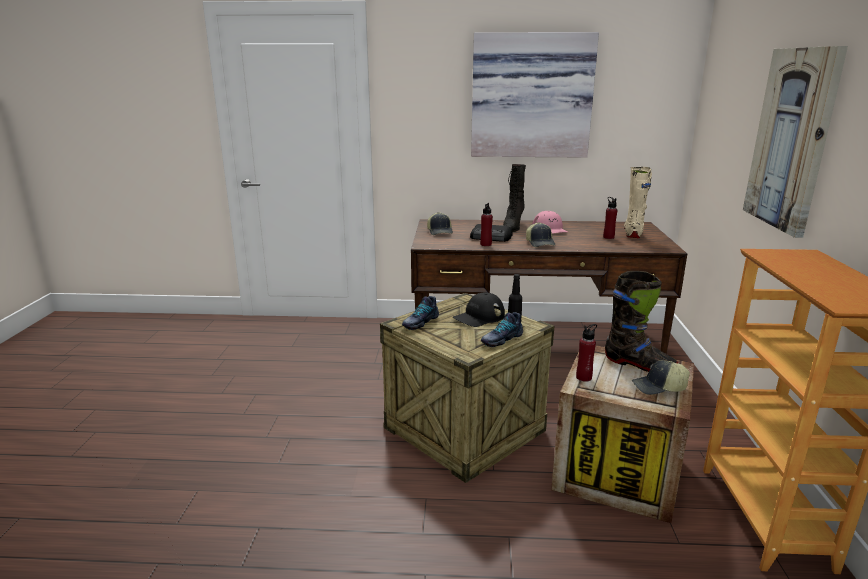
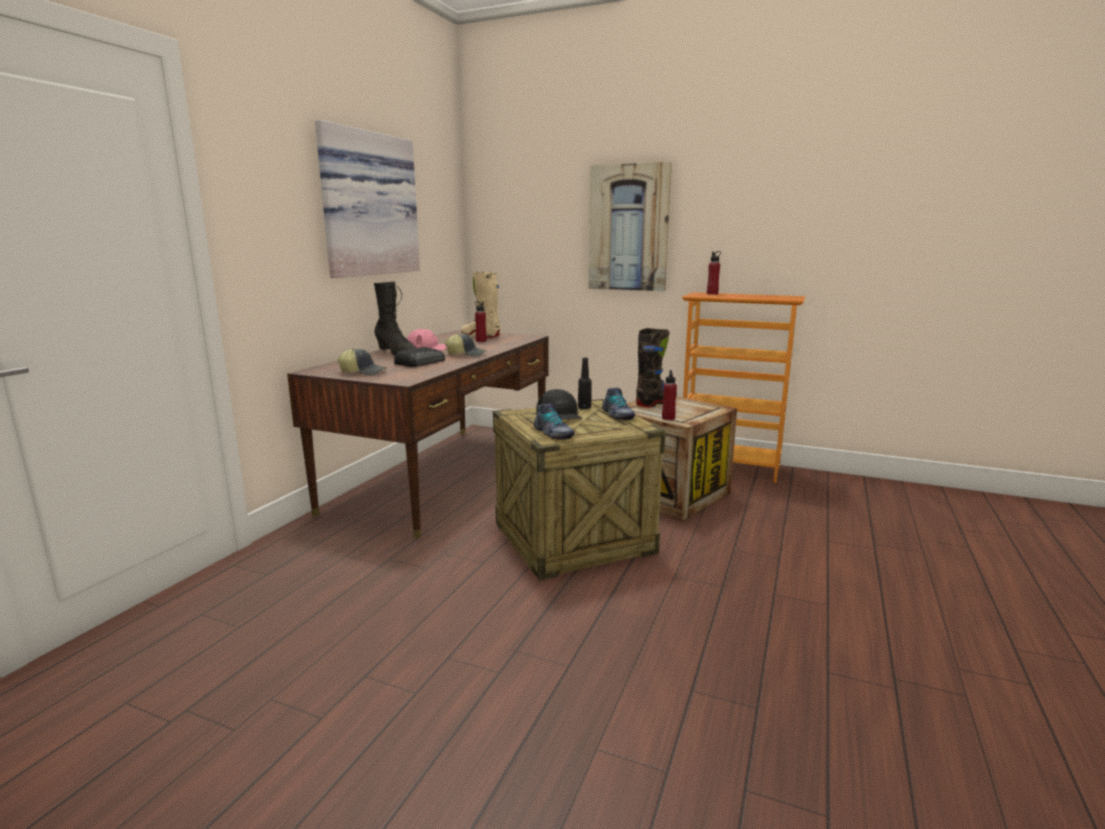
camera: 70 degrees left, 5 degrees down
red bottle [480,203,493,246] -> red bottle moved to [707,251,721,295]
cap [631,360,690,395] -> none

